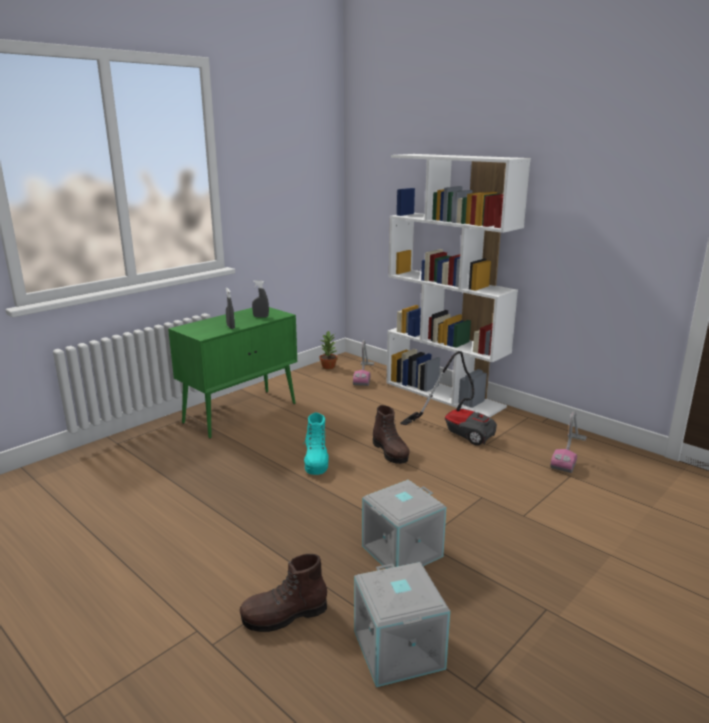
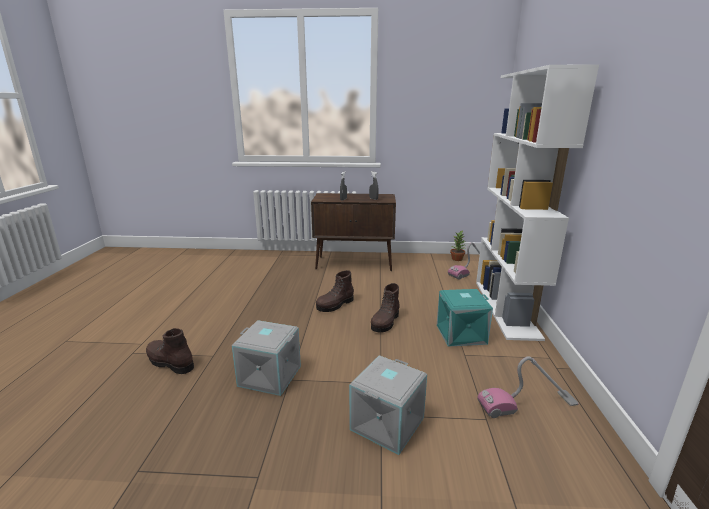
camera: 50 degrees right, 0 degrees up
green cabinet [168,307,297,439] -> brown cabinet [311,193,396,271]
turquoise boot [304,413,329,475] -> brown boot [316,270,354,312]
grey storage box [354,562,450,687] -> grey storage box moved to [349,355,427,455]
vacuum cleaner [400,351,497,446] -> turquoise storage box [437,289,493,346]

